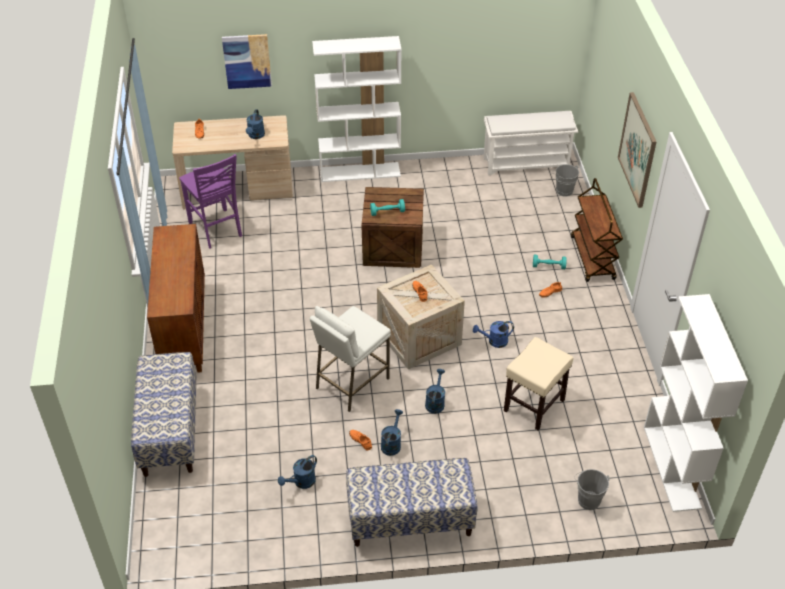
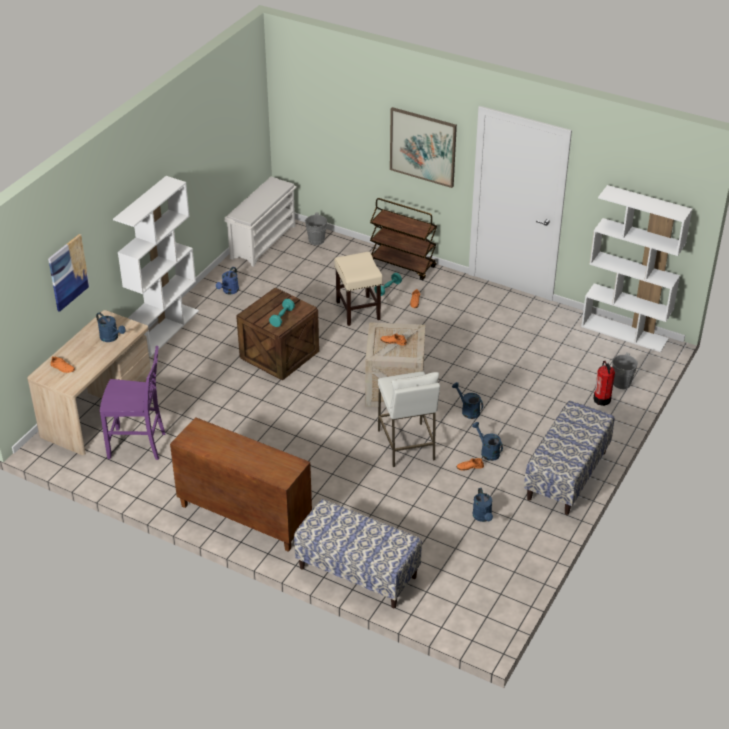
camera: 55 degrees left, 5 degrees down
blue watering can [473,321,514,348] -> blue watering can moved to [216,267,239,294]
beige stool [504,337,573,430] -> beige stool moved to [334,252,382,326]
none -> fire extinguisher [593,361,615,406]

